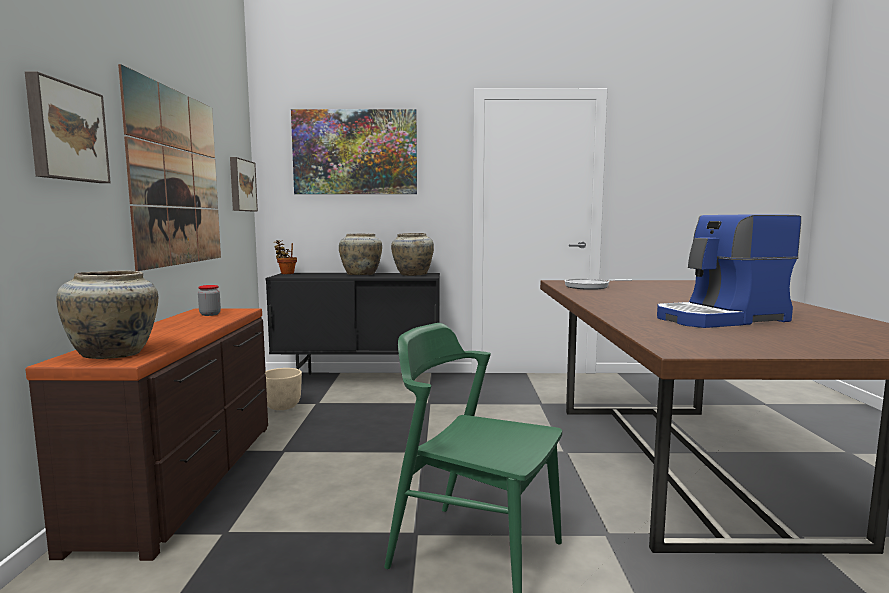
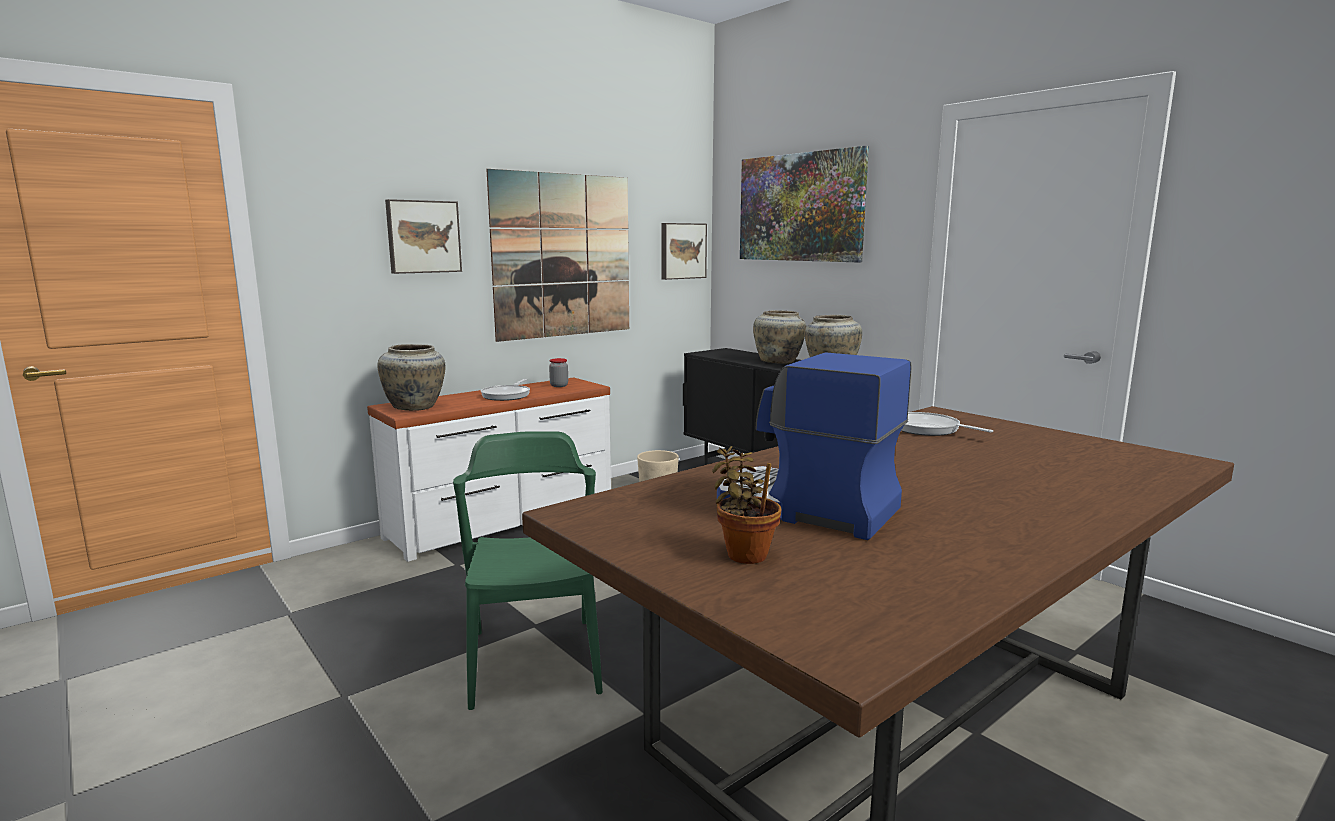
camera: 50 degrees right, 5 degrees up
brown dresser [25,308,268,561] -> white dresser [367,377,611,562]
potted plant [273,240,297,274] -> potted plant moved to [712,446,782,564]
none -> frying pan [481,379,530,401]

